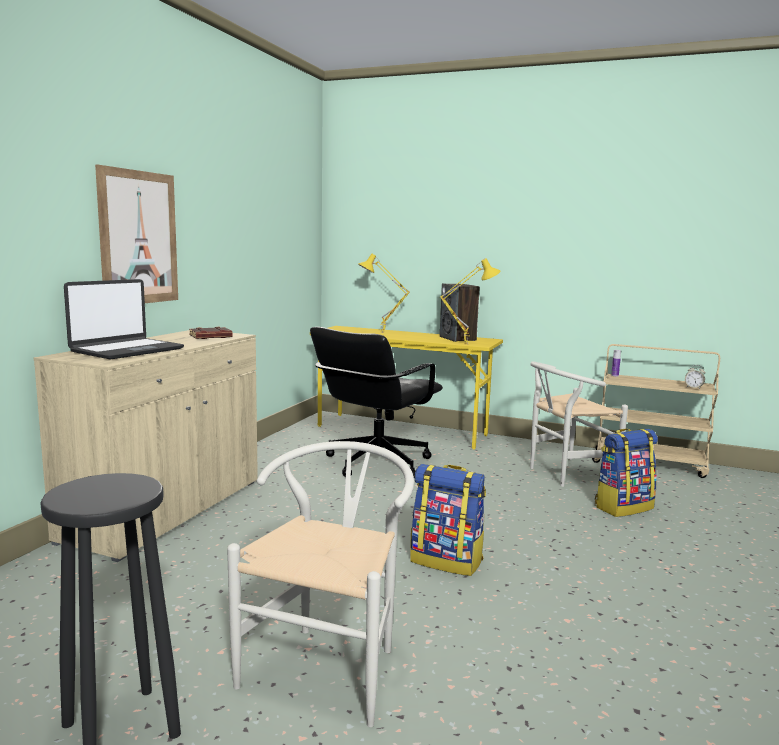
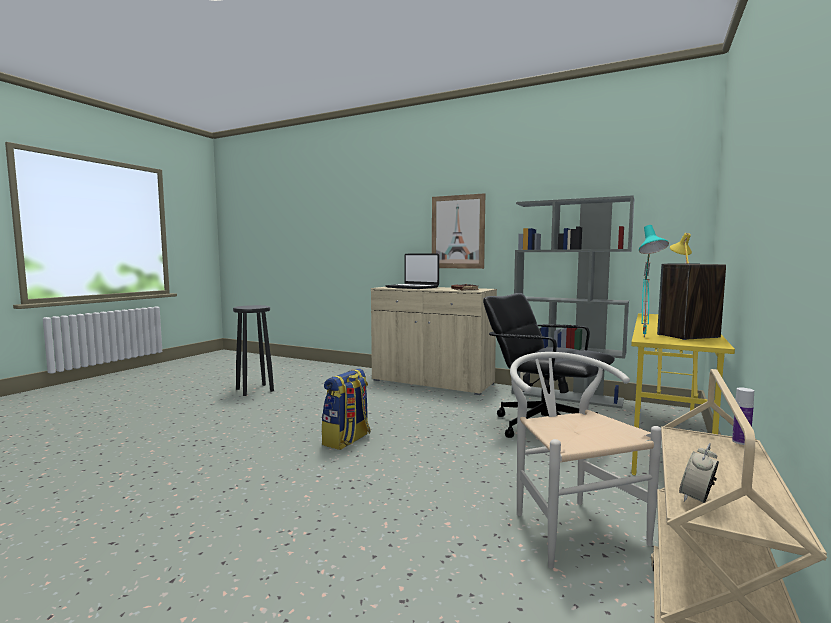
camera: 95 degrees right, 5 degrees down
white chair [227,441,414,727] -> none
yellow table lamp [440,258,500,344] -> turquoise table lamp [639,225,669,337]
backpack [595,428,658,517] -> none
none -> grey bookcase [511,195,635,408]

